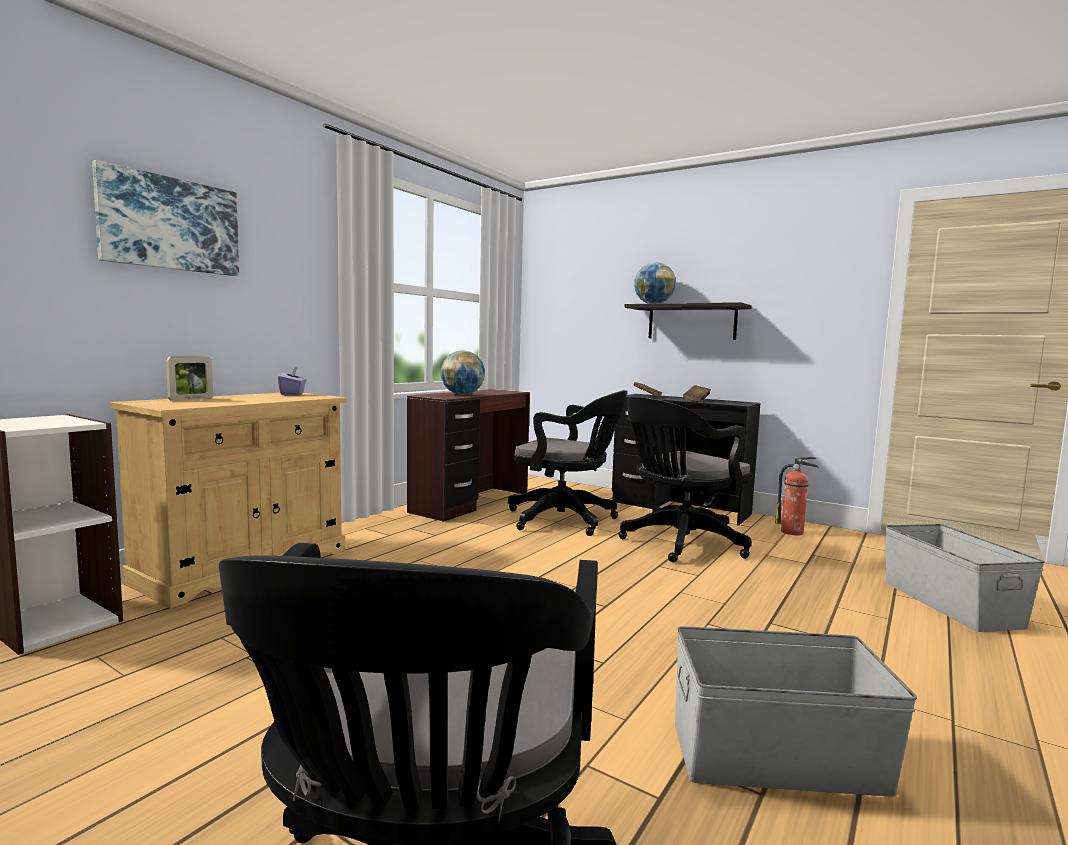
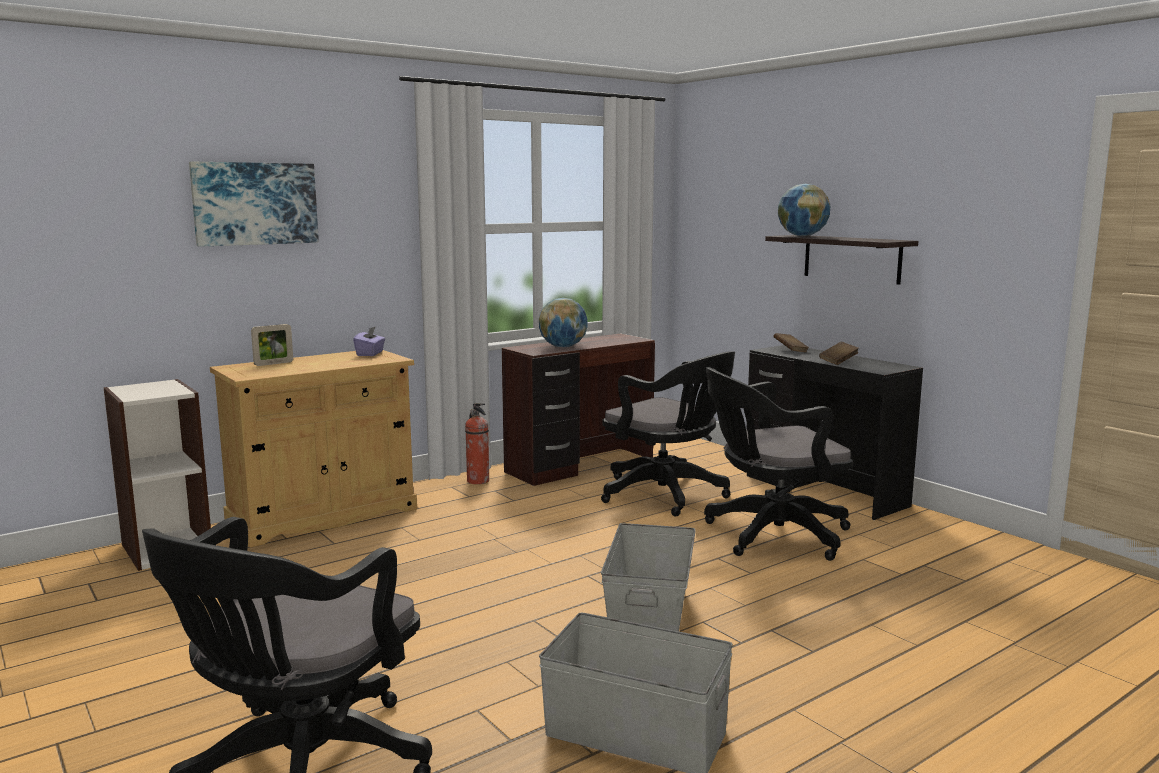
camera: 20 degrees right, 5 degrees up
fire extinguisher [775,457,819,535] -> fire extinguisher moved to [465,403,489,484]
grey storage box [884,524,1045,632] -> grey storage box moved to [601,523,696,631]

